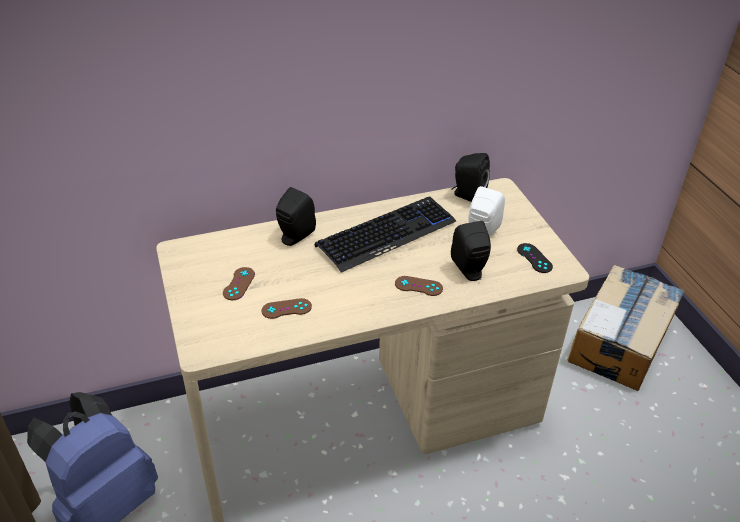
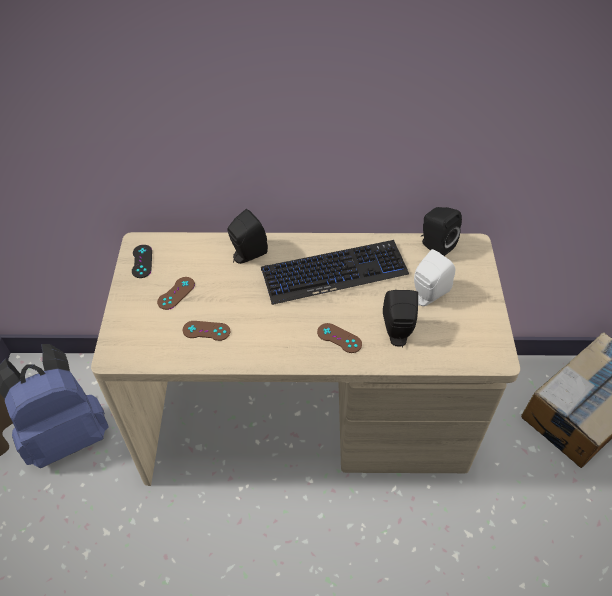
camera: 20 degrees right, 10 degrees up
black game controller [517,243,553,273] -> black game controller moved to [132,245,152,278]

